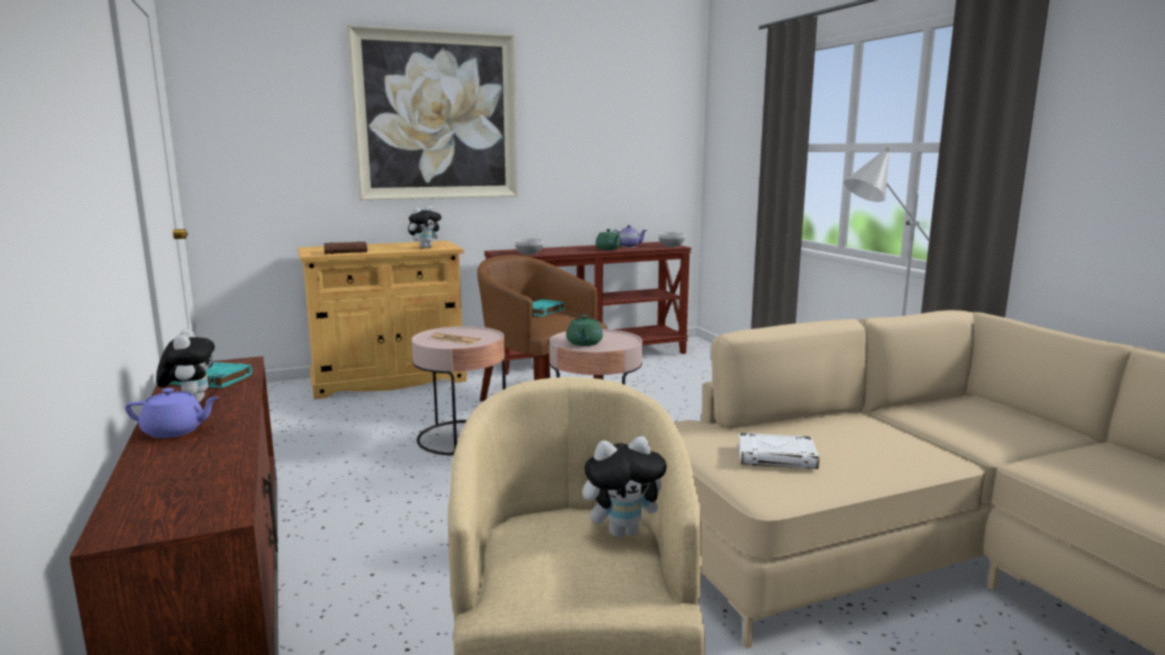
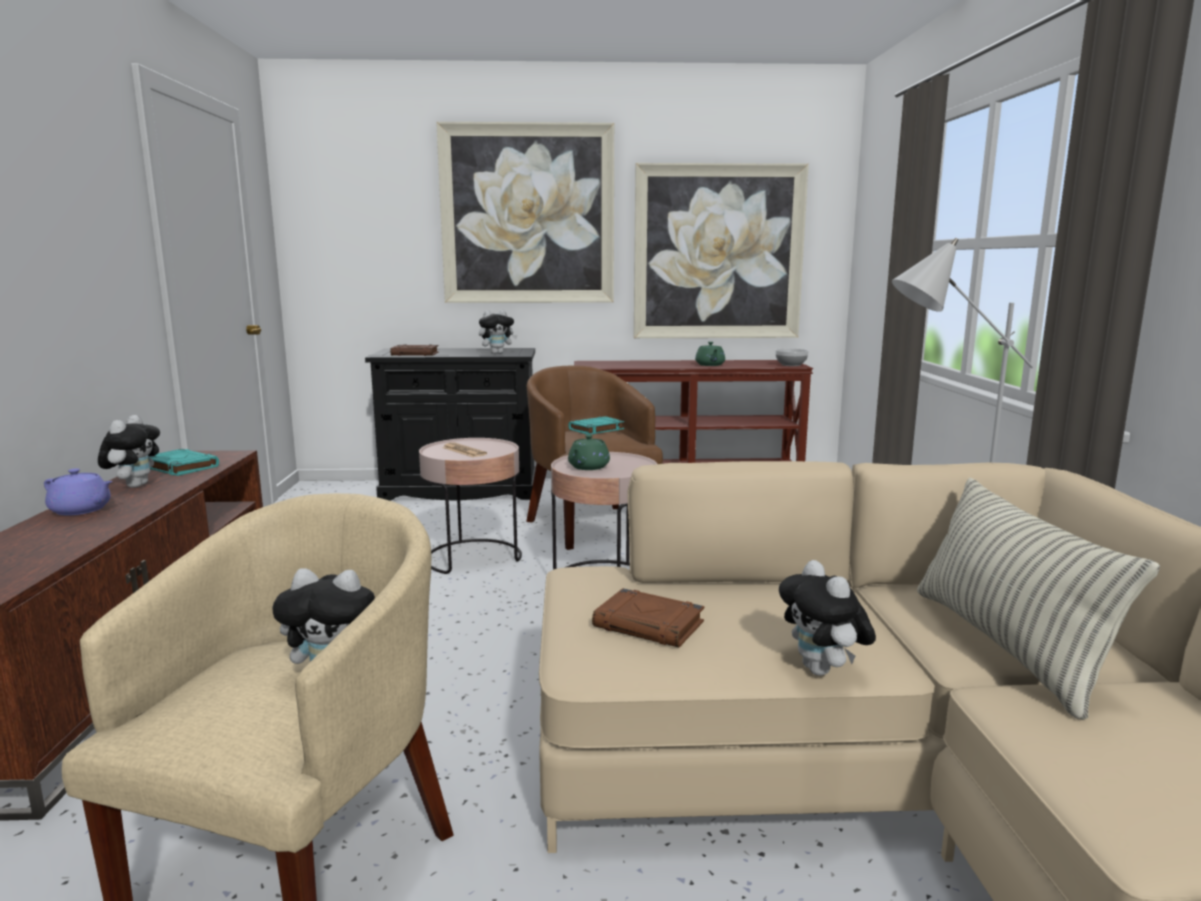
camera: 20 degrees right, 0 degrees up
beige cabinet [298,241,467,399] -> black cabinet [365,348,536,501]
bowl [515,238,544,255] -> none
teapot [612,225,647,247] -> none
white book [738,433,819,469] -> brown book [592,588,704,647]
none -> picture [634,163,809,338]
none -> plush toy [779,560,876,676]
none -> pillow [917,477,1160,720]

